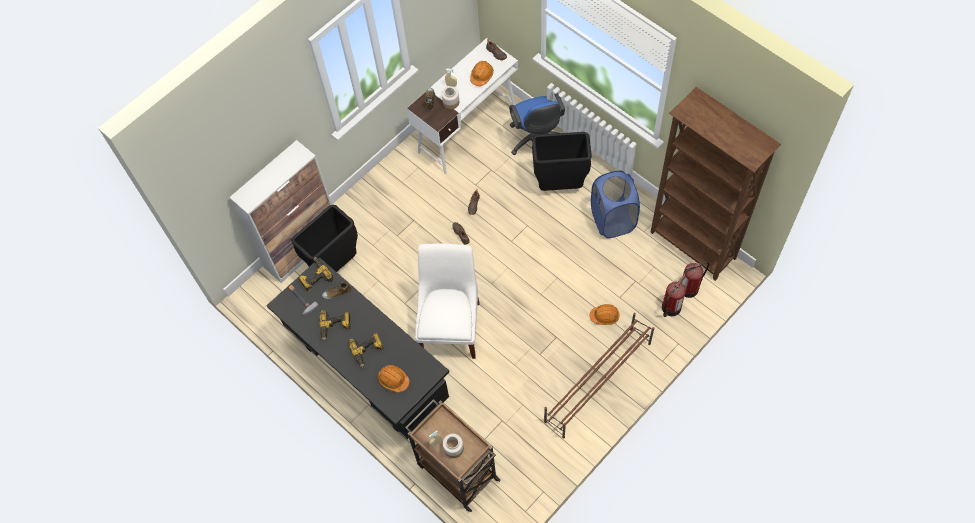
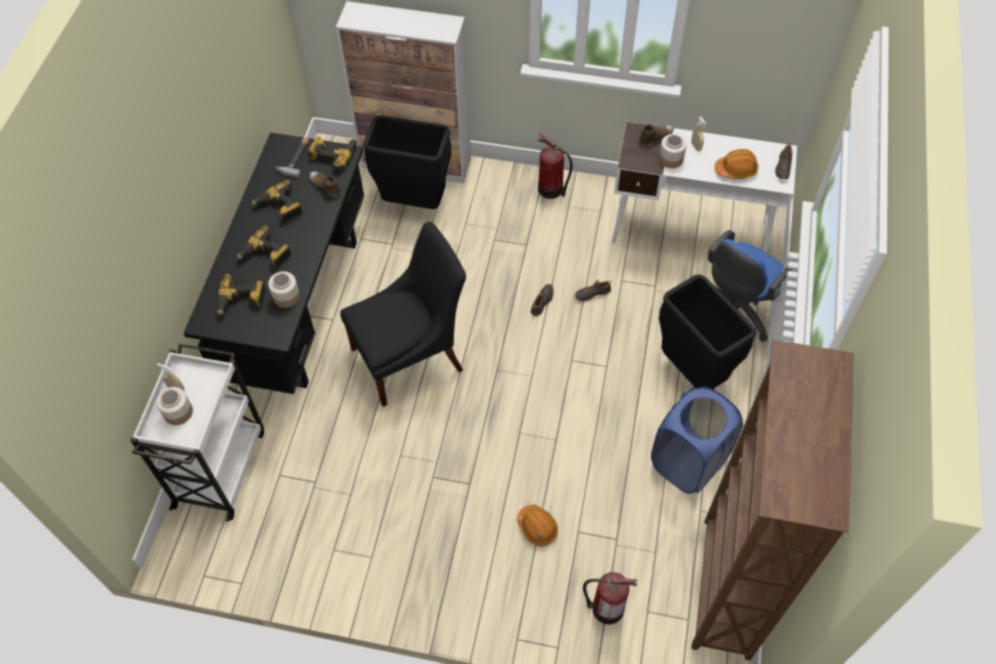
camera: 55 degrees right, 5 degrees down
orange hard hat [378,365,410,393] -> power drill [217,274,266,316]
brown cart [405,399,501,512] -> white cart [130,344,264,522]
white chair [415,243,480,359] -> black chair [340,222,466,407]
brown shoe rack [544,313,654,438] -> none
fire extinguisher [681,261,709,298] -> fire extinguisher moved to [538,133,572,199]
none -> jar [268,271,300,308]

